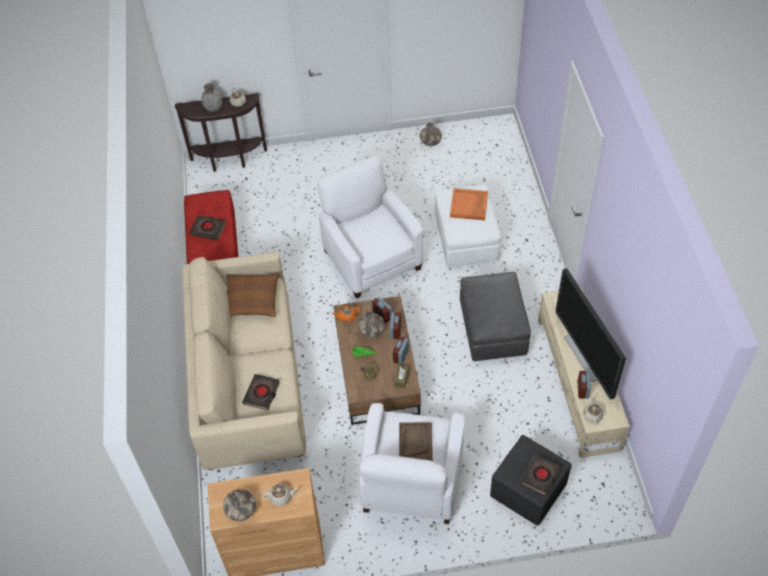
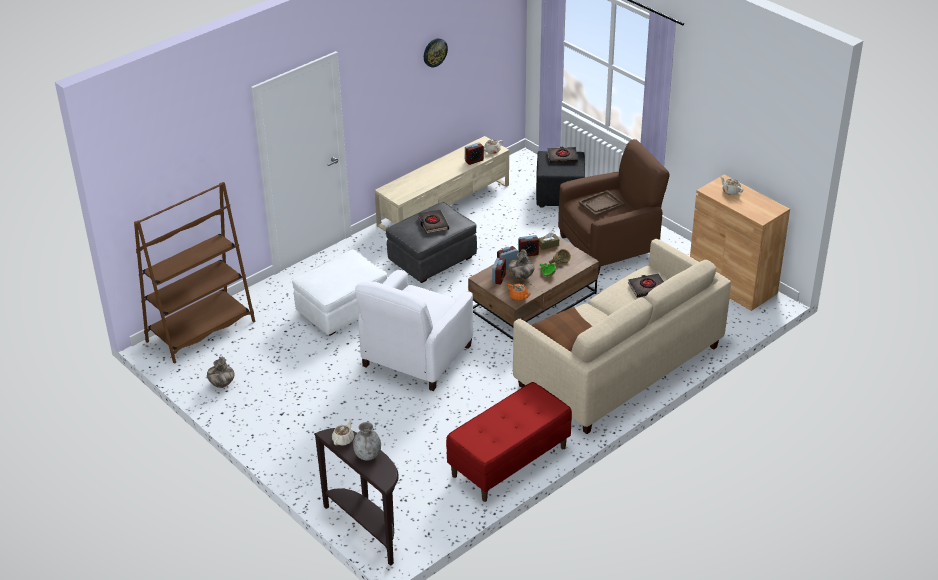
camera: 125 degrees left, 15 degrees down
black book [189,215,226,241] -> black book moved to [418,210,449,234]
vase [223,489,256,521] -> none
white armchair [359,403,465,524] -> brown armchair [558,139,670,275]
orange tray [450,188,488,220] -> none
television [555,268,626,400] -> none
none -> brown bookcase [134,182,255,364]
none -> wall clock [424,38,448,67]

